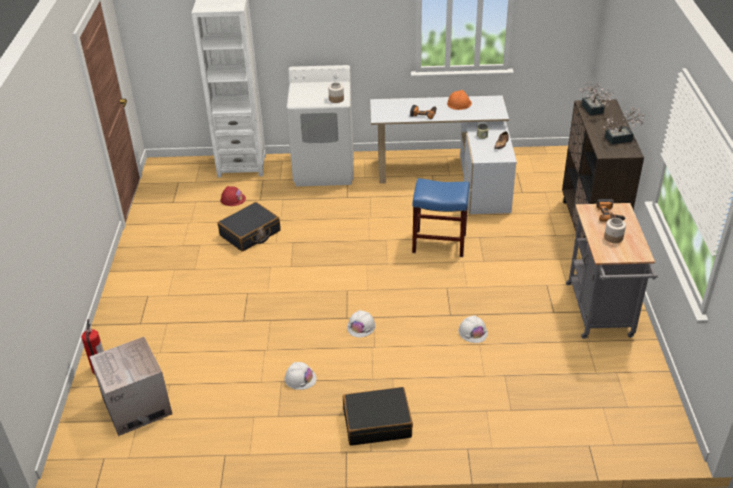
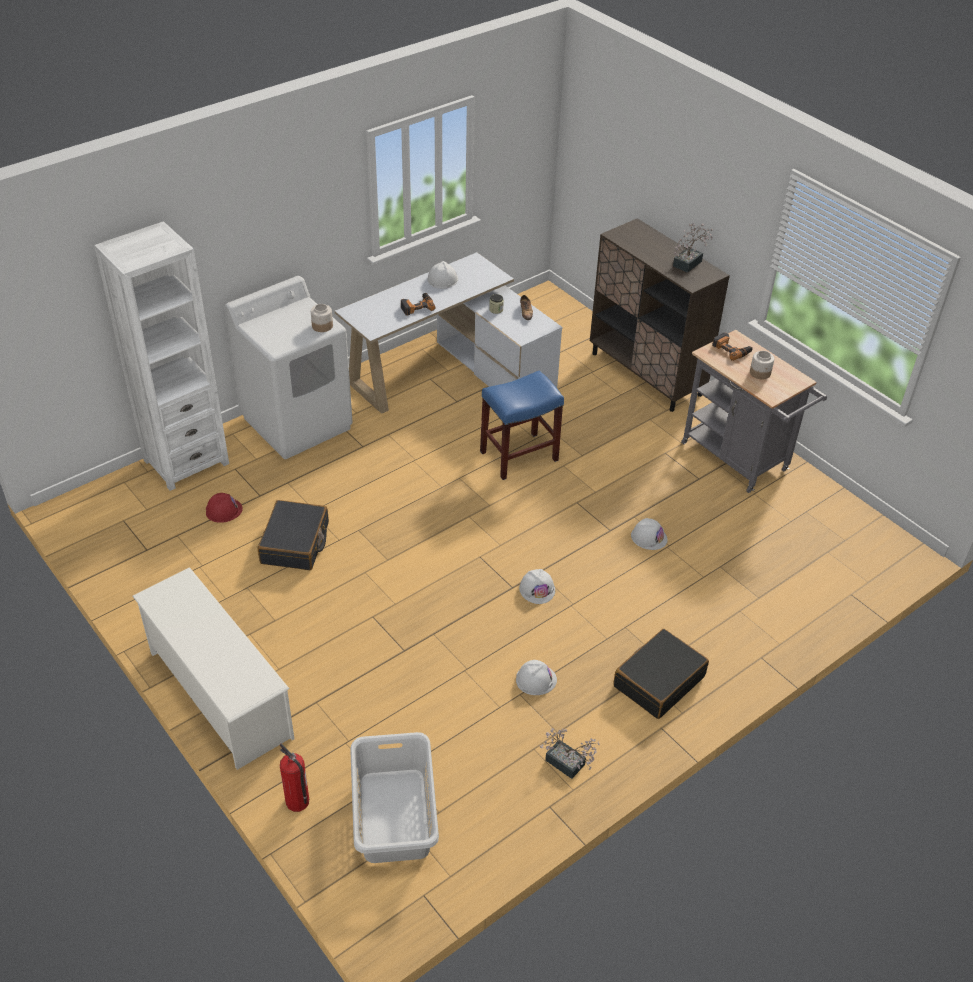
camera: 40 degrees left, 5 degrees up
cardboard box [90,337,172,436] -> grey laundry basket [350,732,439,863]
orange hard hat [447,90,472,110] -> white hard hat [427,261,458,289]
potted plant [579,82,614,116] -> potted plant moved to [540,728,600,779]
none -> white shoe rack [132,567,294,770]

